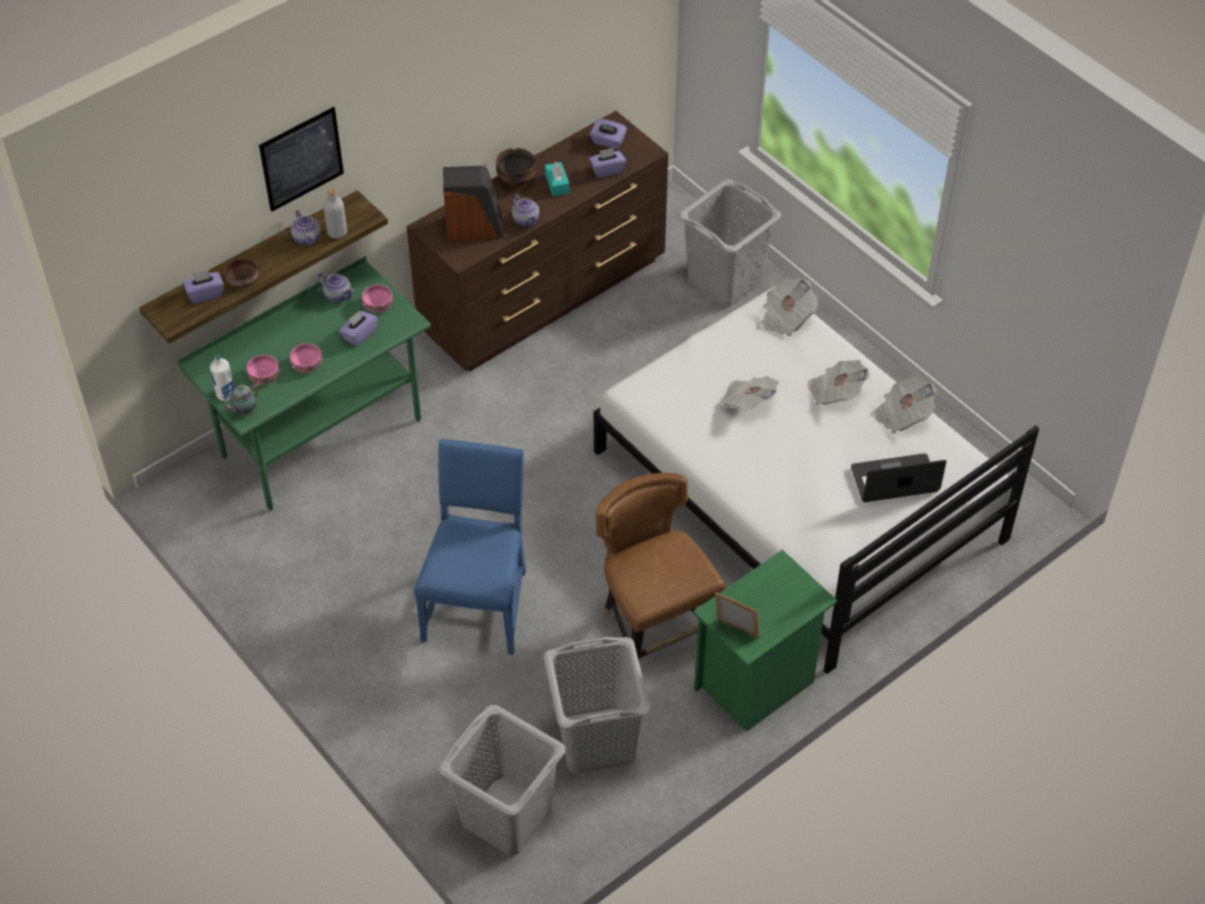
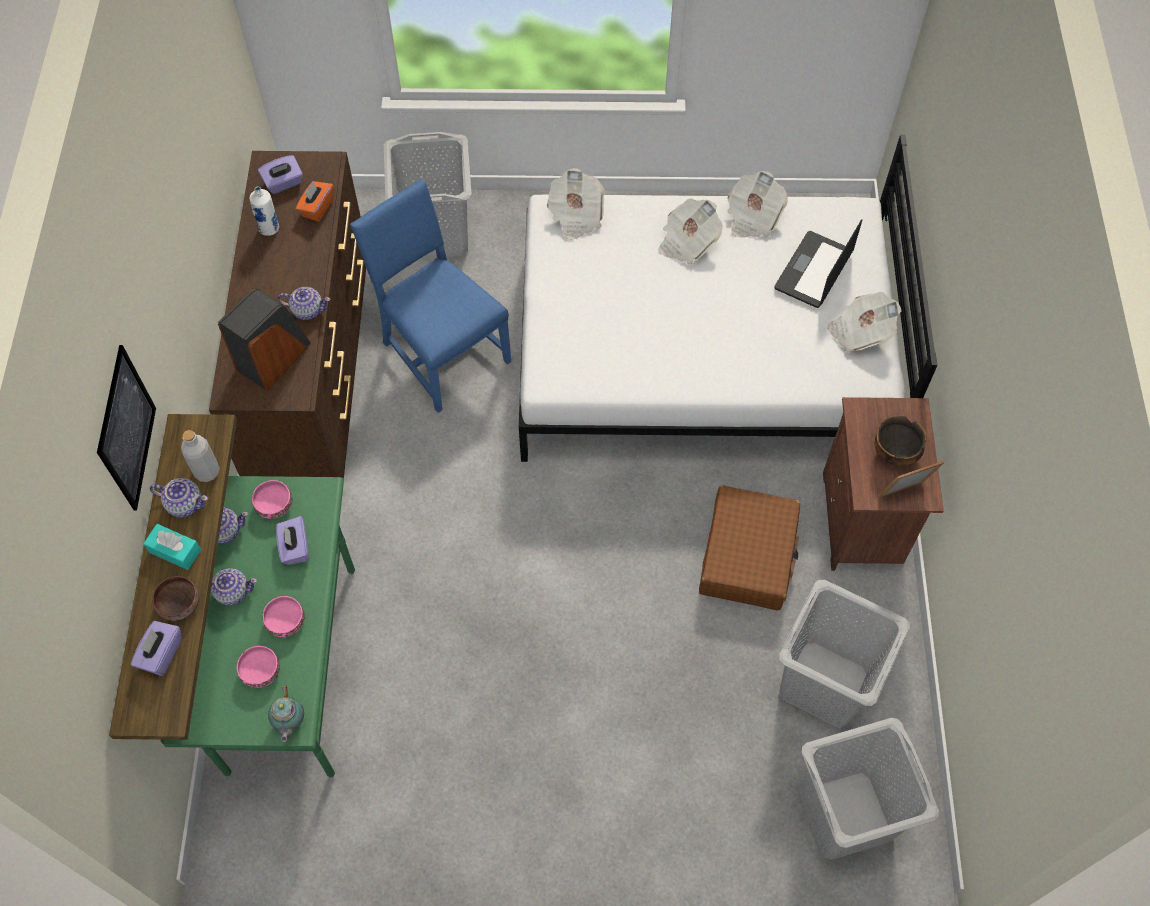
camera: 50 degrees left, 10 degrees up
white bottle [210,356,235,401] -> white bottle moved to [249,187,279,236]
blue chair [414,439,526,655] -> blue chair moved to [350,180,511,413]
bowl [496,148,537,187] -> bowl moved to [875,416,926,466]
turquoise tissue box [545,161,569,196] -> turquoise tissue box moved to [143,524,201,570]
purple tissue box [589,148,626,178] -> orange tissue box [296,181,334,222]
brown chair [596,473,726,660] -> brown suitcase [699,485,800,610]
green nightstand [693,550,838,731] -> brown nightstand [823,397,944,571]
newspaper [720,376,779,410] -> newspaper moved to [827,292,901,353]
none -> teapot [211,568,257,606]

